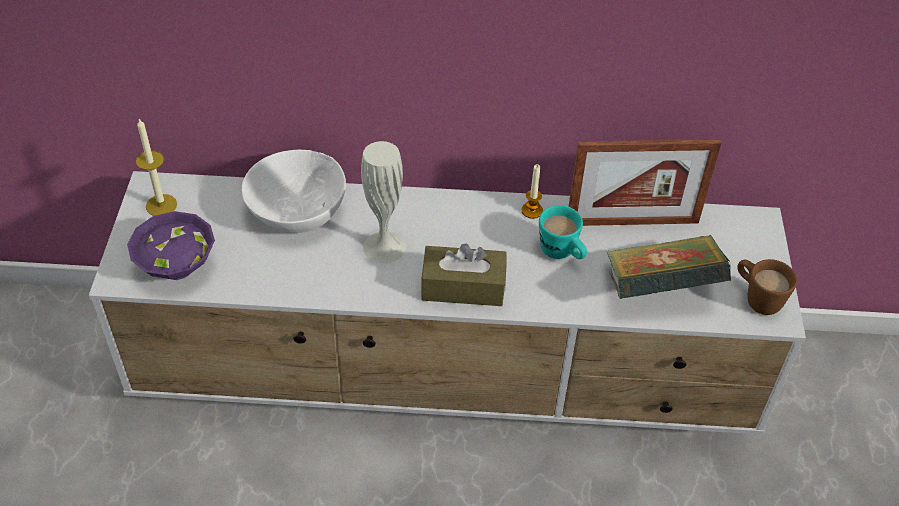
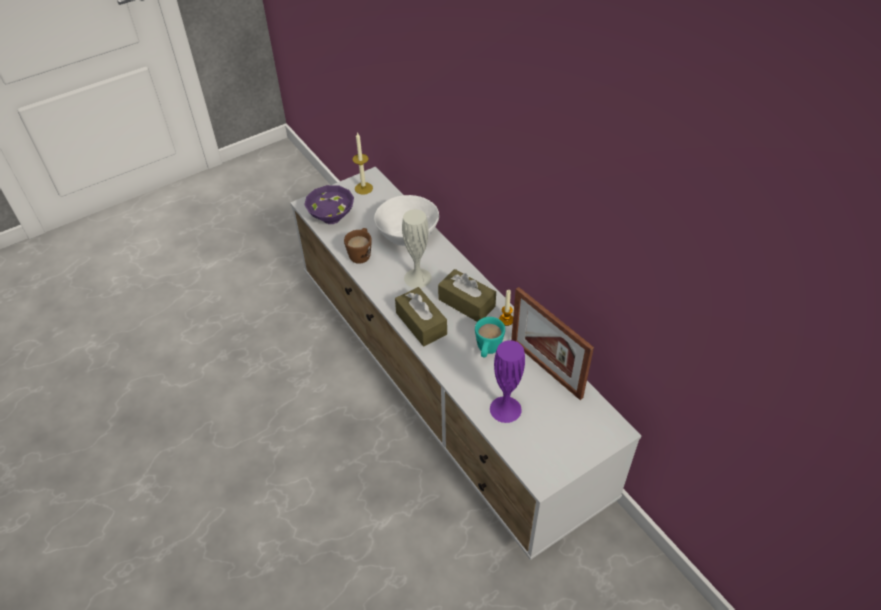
camera: 55 degrees right, 0 degrees up
book [606,235,731,299] -> purple vase [490,340,525,423]
brown mug [737,259,797,315] -> brown mug moved to [344,228,372,264]
none -> brown tissue box [438,269,496,322]

